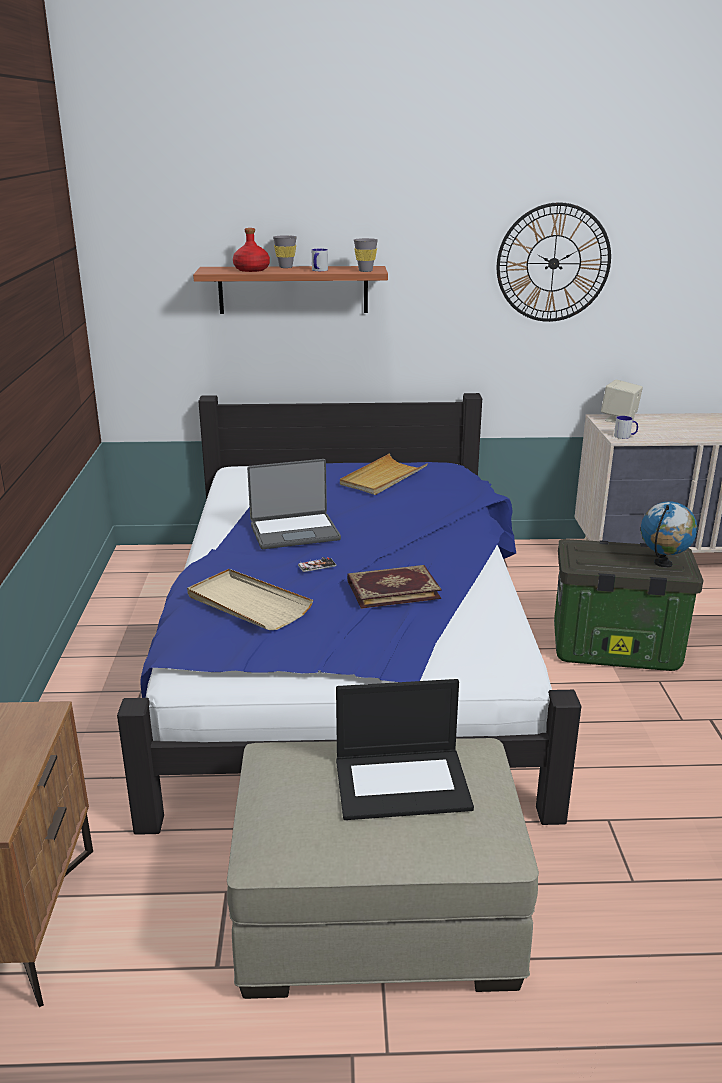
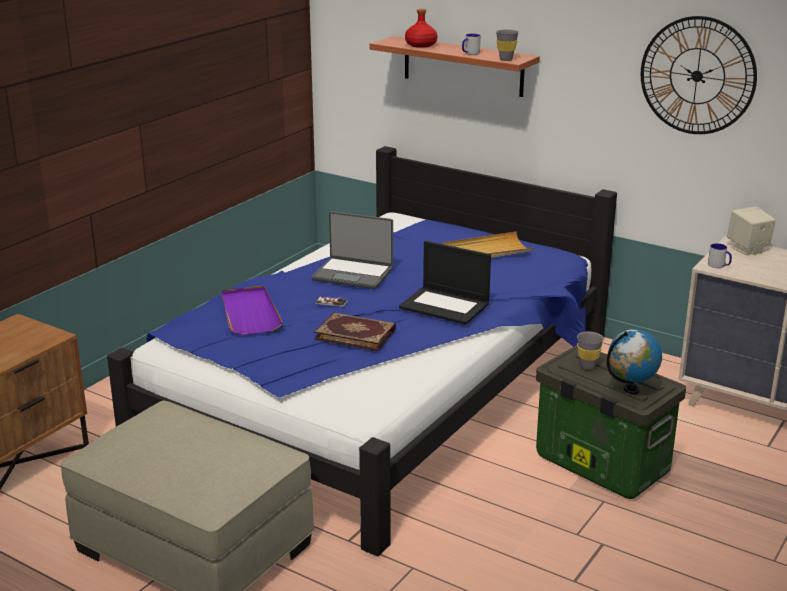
camera: 35 degrees right, 0 degrees up
beige tray [187,569,313,630] -> purple tray [222,286,283,335]
grey cup [273,235,297,268] -> grey cup moved to [577,332,604,369]
laptop [336,679,474,820] -> laptop moved to [399,241,491,325]

